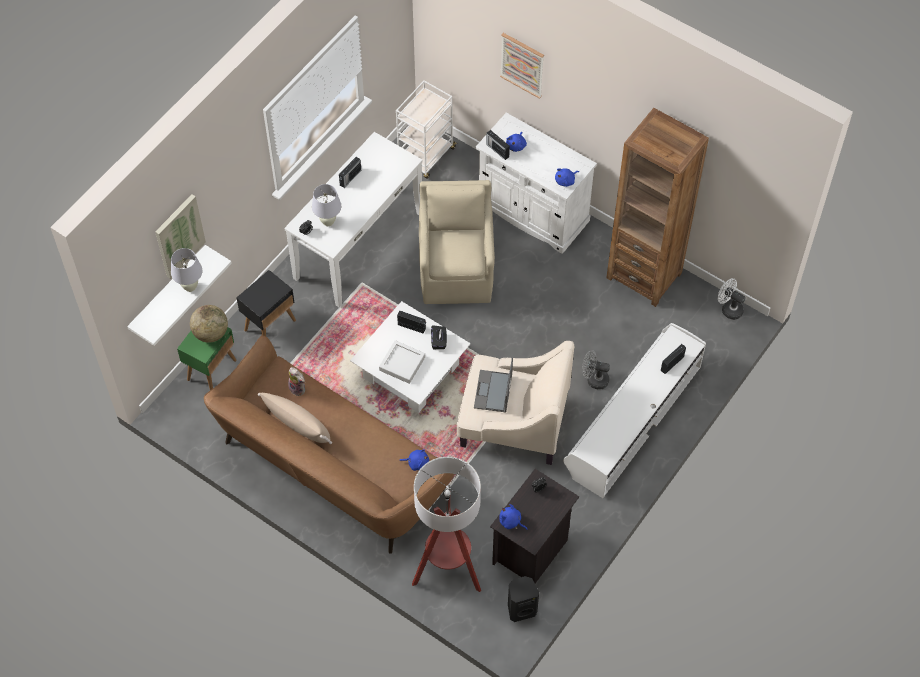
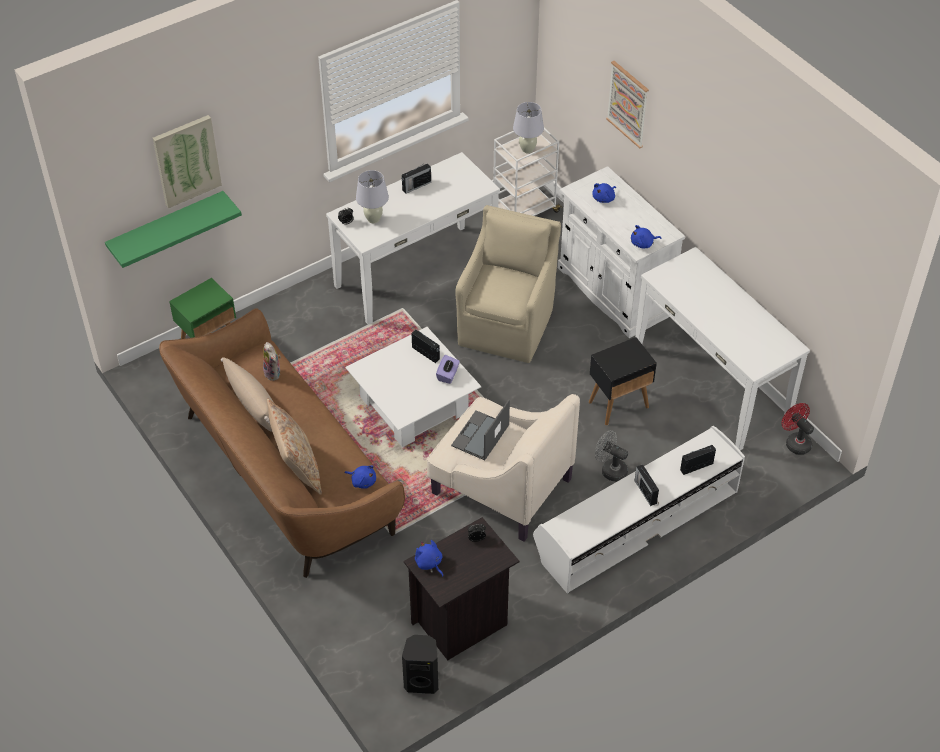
camera: 20 degrees right, 10 degrees down
white shelf [127,245,232,346] -> green shelf [105,191,242,268]
white table lamp [171,248,202,292] -> white table lamp moved to [513,102,544,153]
globe [190,305,228,343] -> none
black side table [237,270,296,336] -> black side table moved to [589,337,657,426]
grey tray [379,340,425,384] -> none
floor lamp [412,457,481,592] -> none
black tissue box [431,325,447,349] -> purple tissue box [436,355,460,384]
radio [486,130,510,160] -> radio moved to [635,464,659,506]
brown bookcase [606,108,709,307] -> white console table [635,247,810,450]
white fan [718,278,746,320] -> red fan [782,403,814,455]
none -> beige pillow [267,399,322,495]

